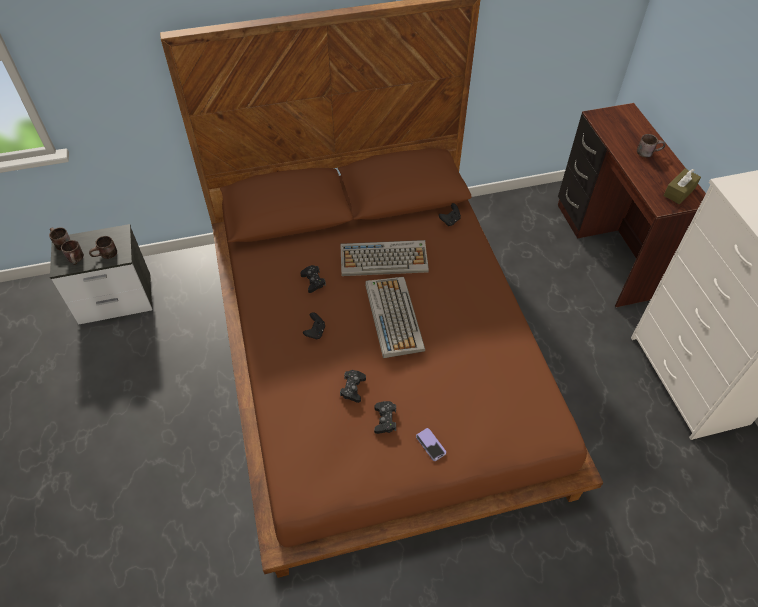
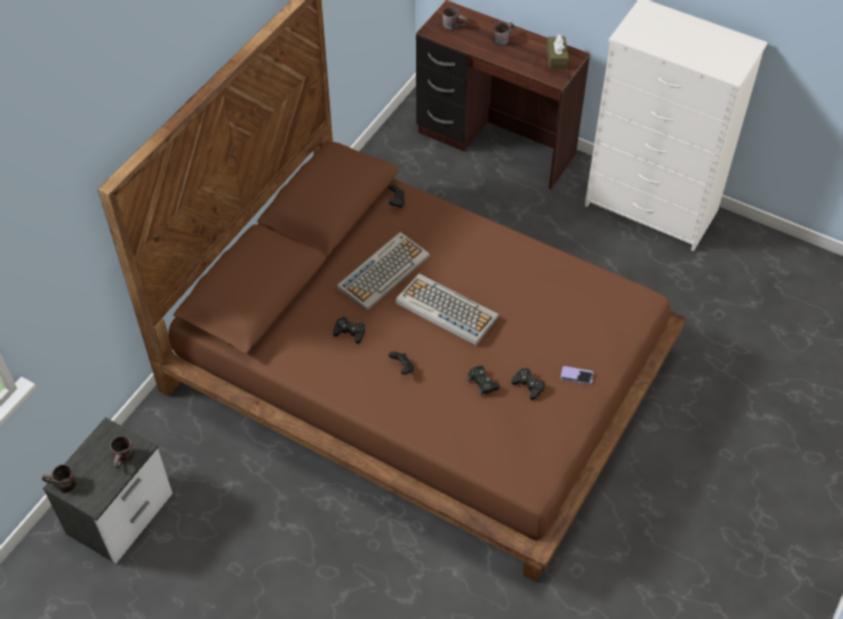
camera: 45 degrees left, 0 degrees up
brown mug [61,240,84,265] -> brown mug moved to [442,7,467,30]

